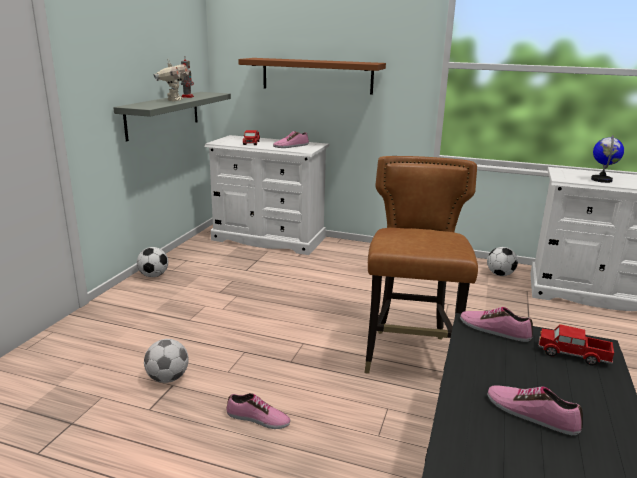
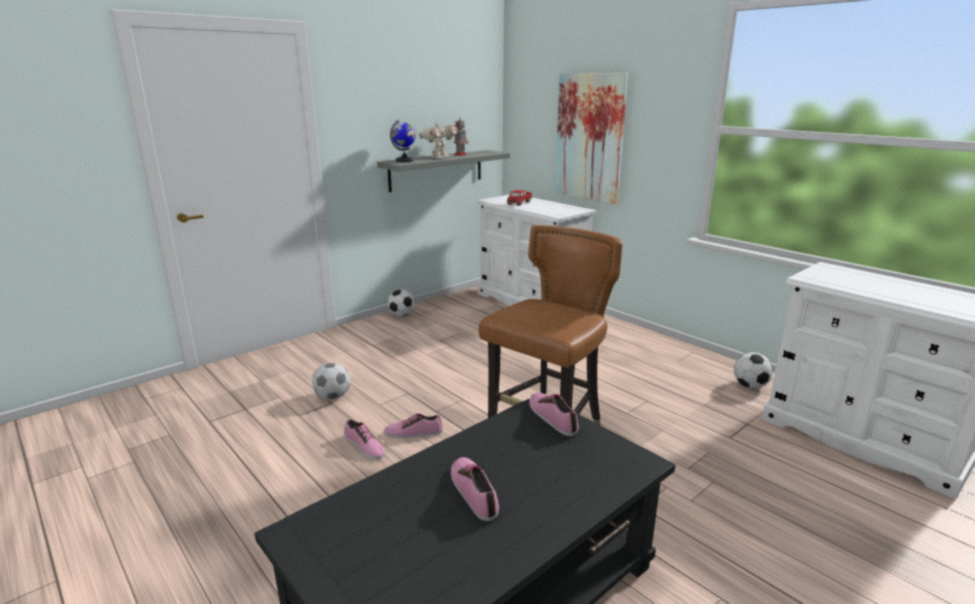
camera: 30 degrees right, 0 degrees up
brown shelf [238,58,386,95] -> picture [555,73,628,204]
shoe [273,131,309,148] -> shoe moved to [384,413,443,438]
toy truck [538,324,614,366] -> none
globe [591,135,624,183] -> globe moved to [390,120,416,162]

